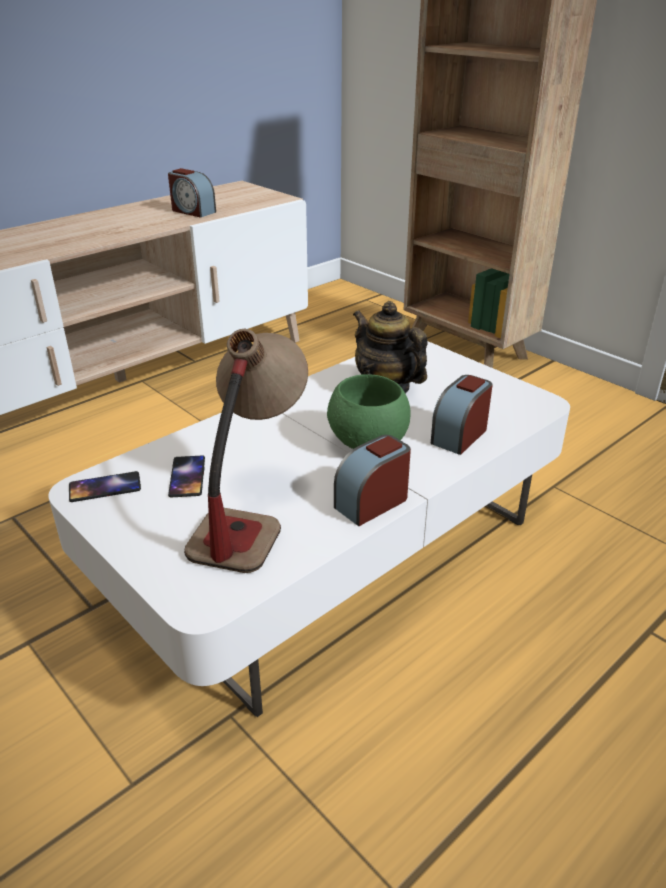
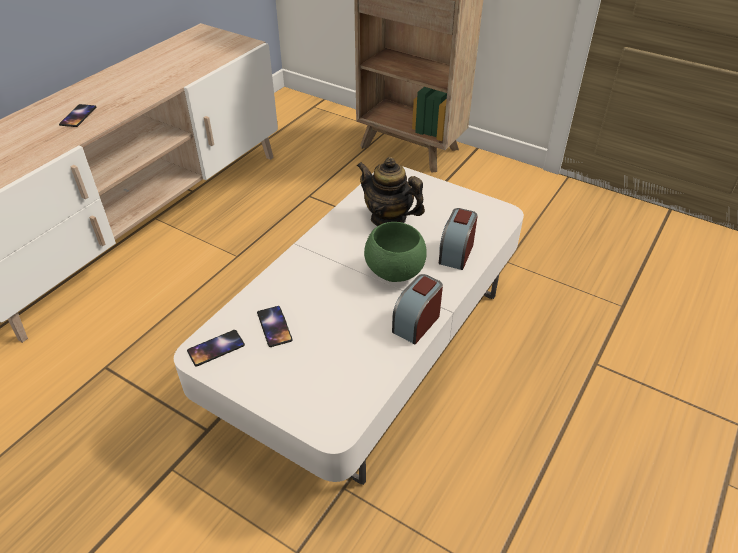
camera: 15 degrees left, 10 degrees up
alarm clock [168,168,216,218] -> none
table lamp [184,329,308,573] -> none
none -> phone [59,104,96,127]

